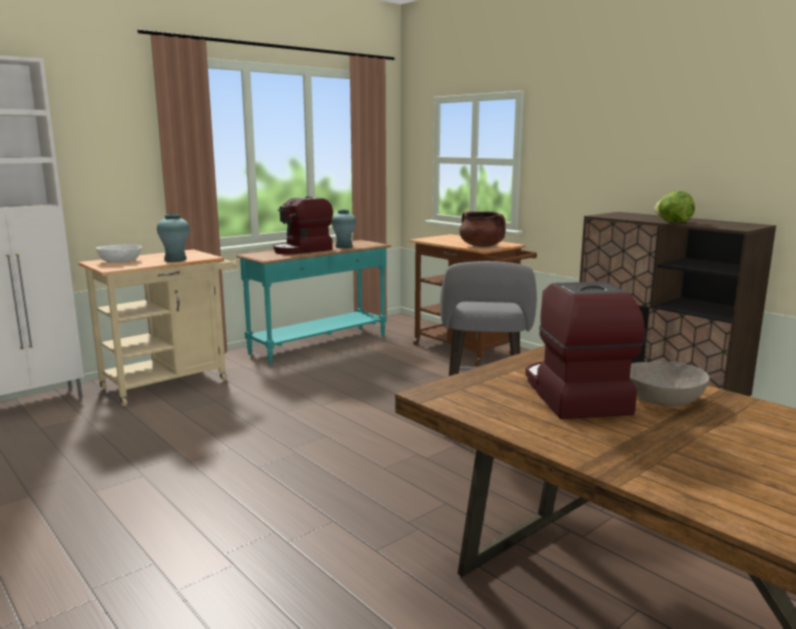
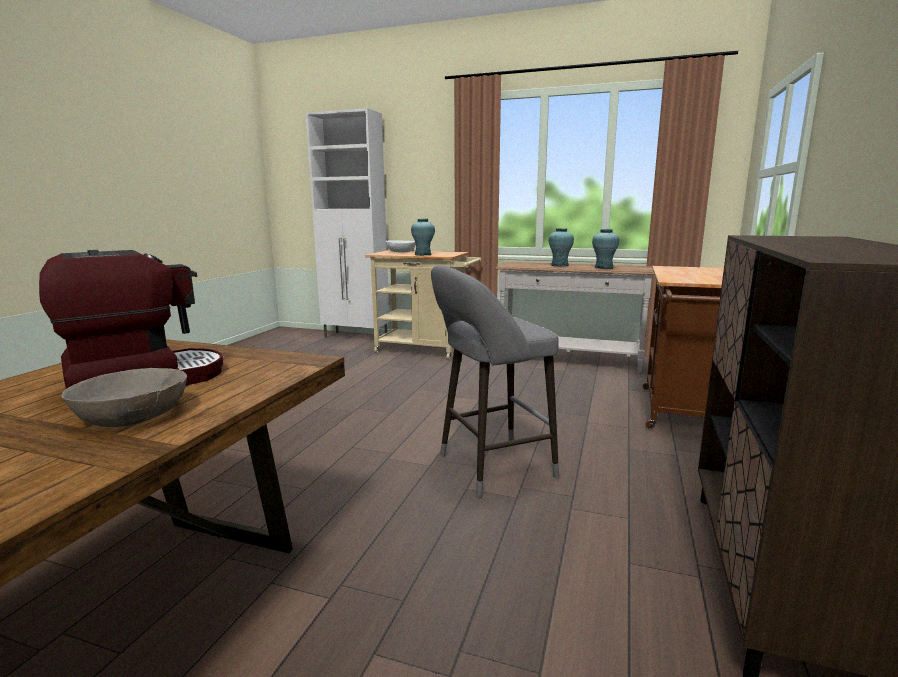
camera: 60 degrees right, 0 degrees up
turquoise console table [236,240,391,364] -> white console table [495,262,654,373]
coffee machine [274,196,333,255] -> turquoise vase [549,228,574,267]
brown cooking pot [459,212,506,247] -> none
lettuce [655,191,695,223] -> none

